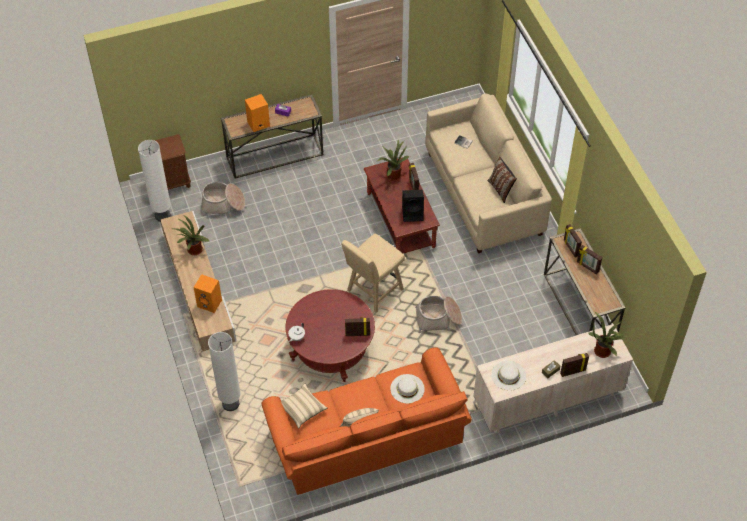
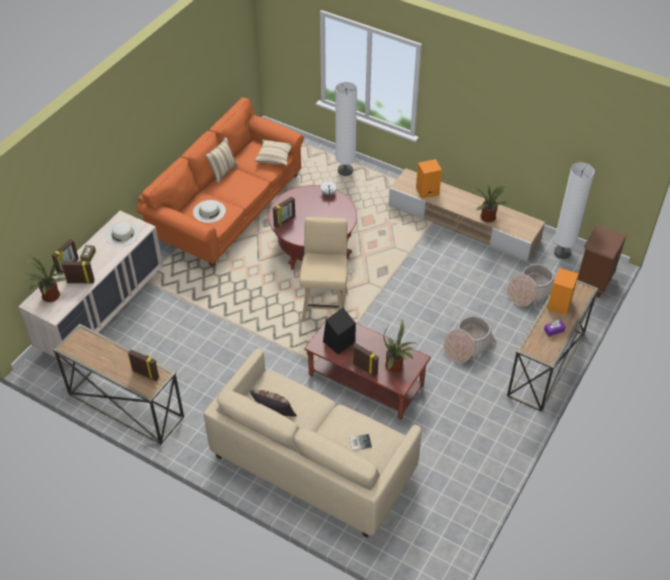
camera: 140 degrees right, 5 degrees down
basket [415,296,462,333] -> basket moved to [444,316,496,363]
picture frame [577,245,602,275] -> picture frame moved to [62,260,95,283]

